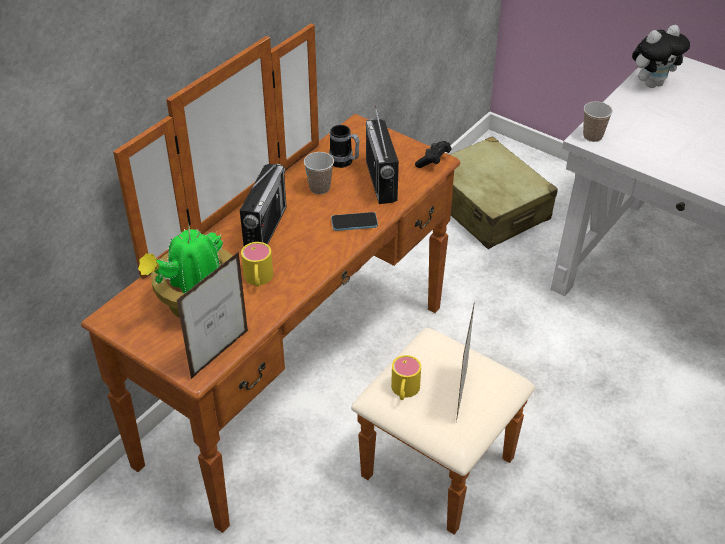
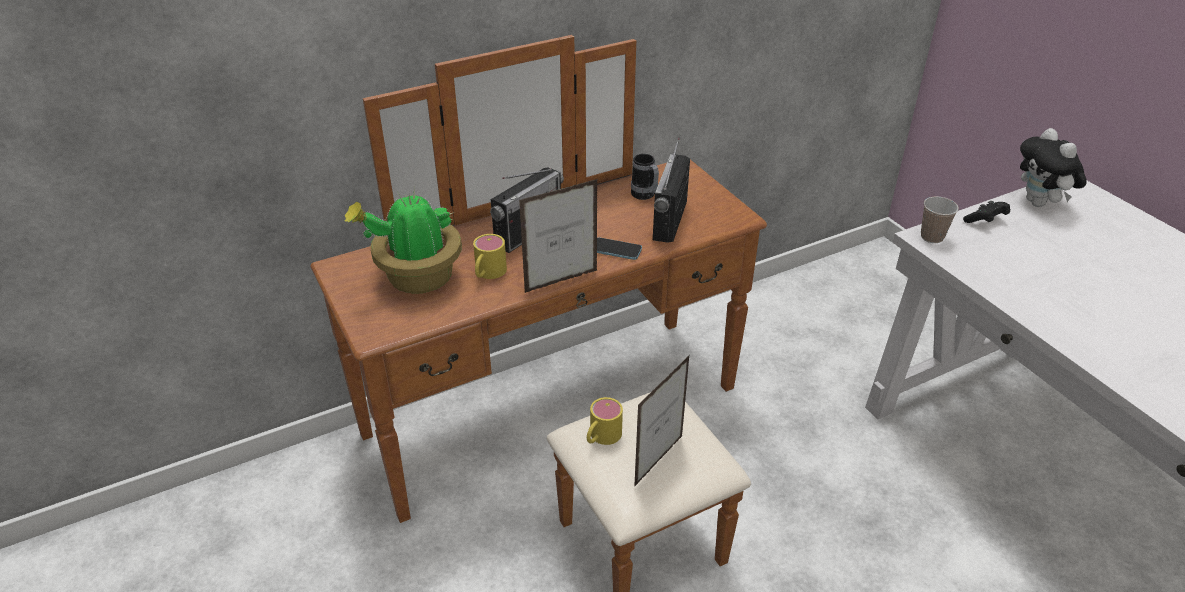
camera: 25 degrees right, 5 degrees down
picture frame [177,252,248,379] -> picture frame moved to [519,179,598,293]
cup [304,152,334,195] -> none
black game controller [415,141,451,168] -> black game controller moved to [963,201,1010,223]
beige suitcase [450,136,558,249] -> none
plush toy [632,25,690,88] -> plush toy turned 75 degrees clockwise [1020,128,1087,207]

